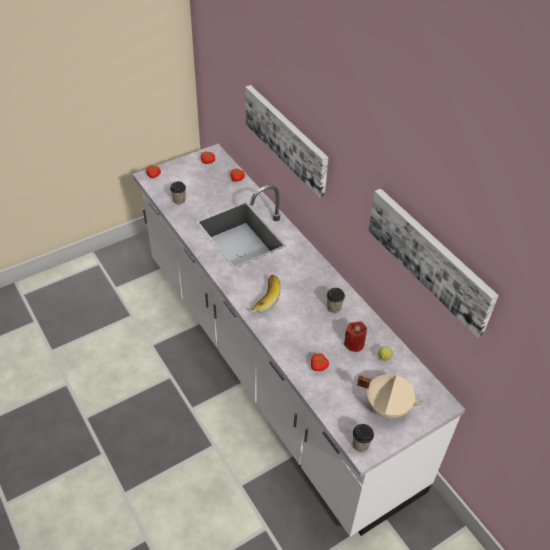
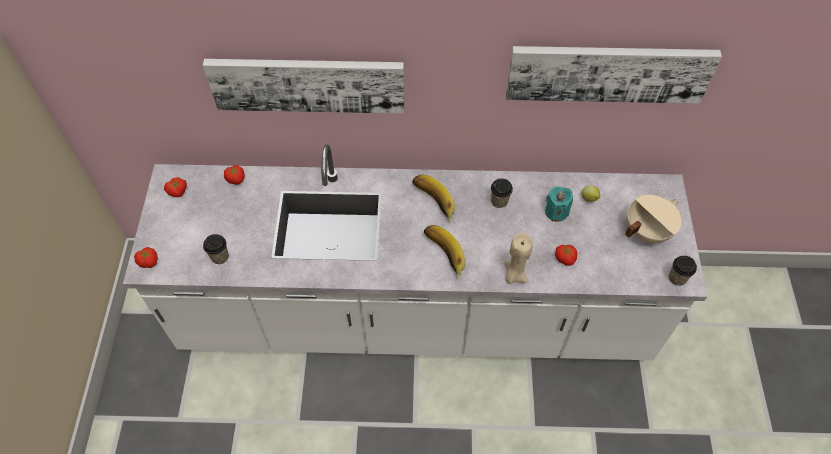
camera: 55 degrees left, 10 degrees up
red candle [344,321,367,352] -> turquoise candle [545,186,573,222]
none -> banana [412,175,455,221]
none -> beige candle [504,233,533,284]

